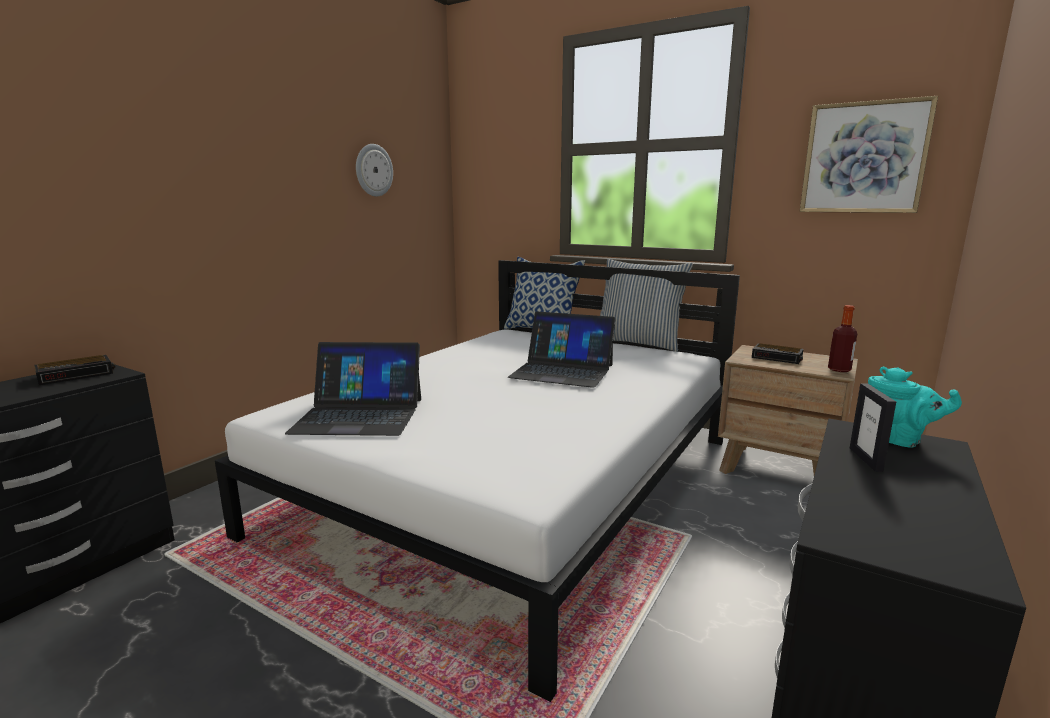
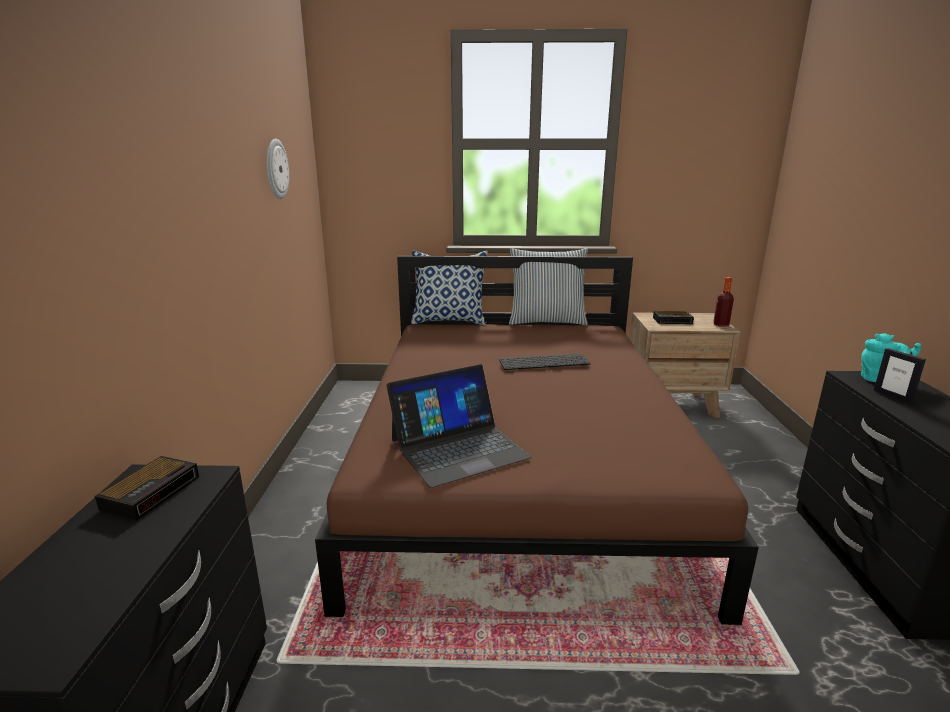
camera: 30 degrees left, 5 degrees up
white bed [215,260,740,702] -> brown bed [315,256,759,625]
laptop [508,311,615,388] -> keyboard [499,354,590,370]
picture [800,96,938,213] -> none

